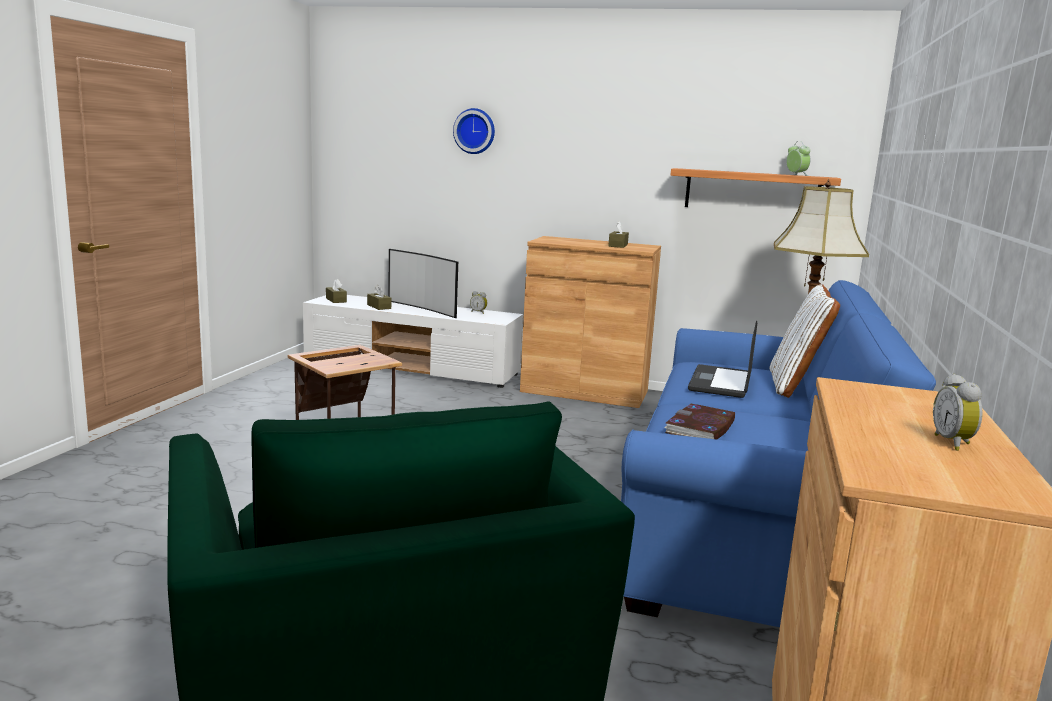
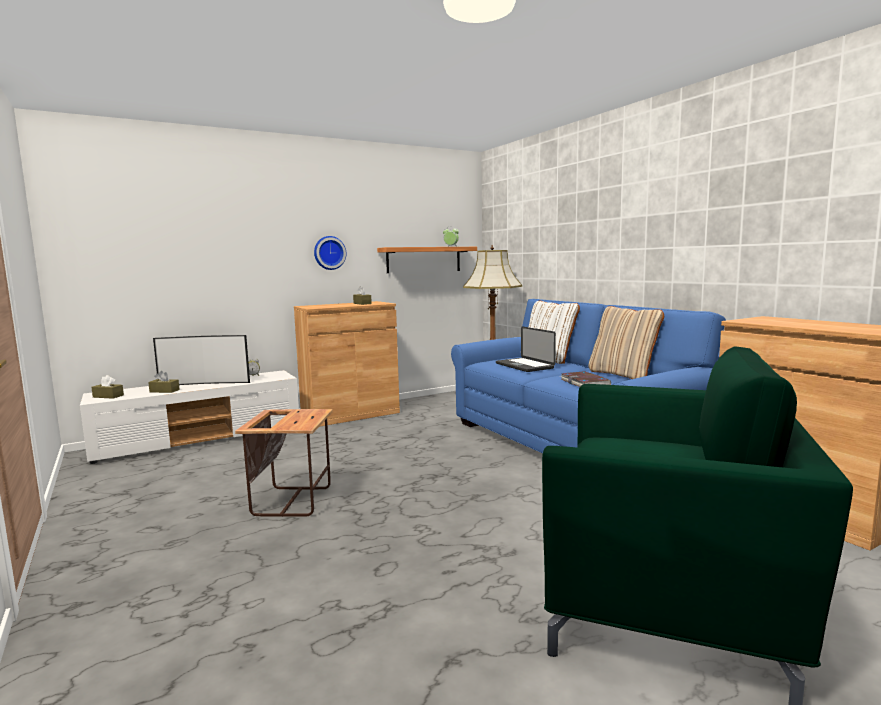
camera: 45 degrees left, 5 degrees down
wall clock [453,108,495,154] -> wall clock moved to [314,236,346,270]
alarm clock [933,374,982,451] -> none
none -> beige pillow [589,306,664,379]

